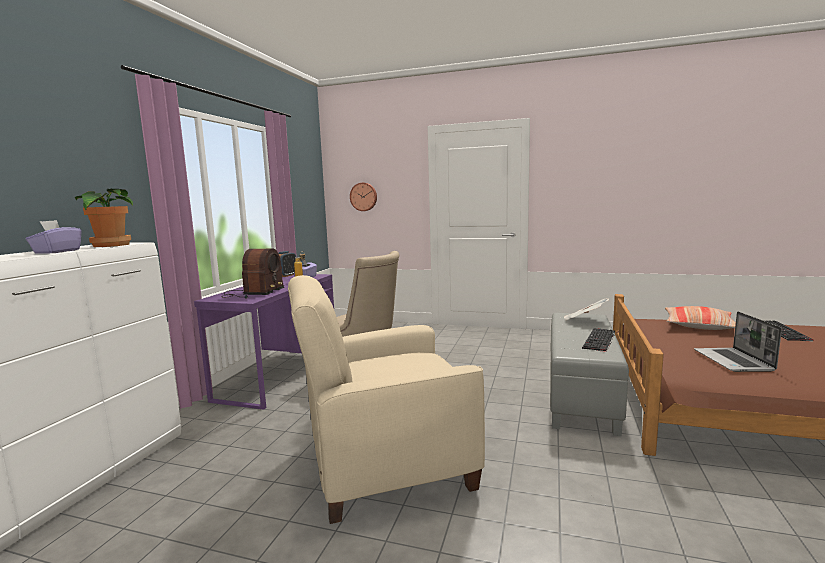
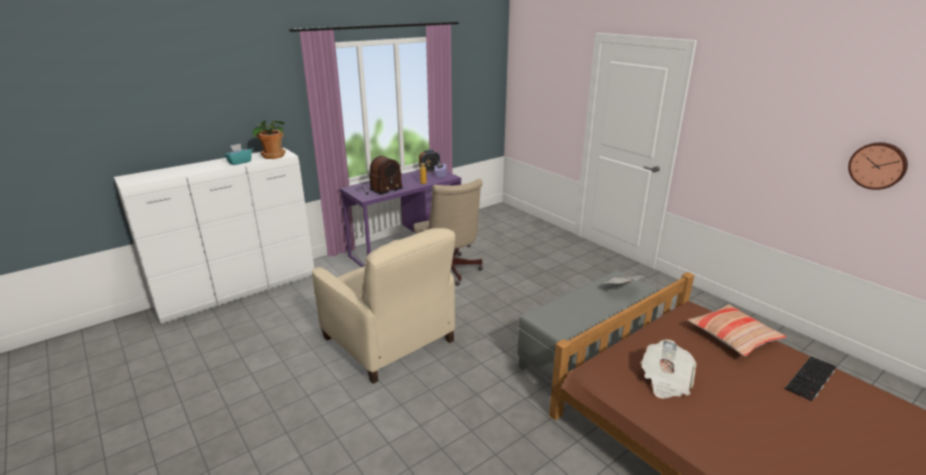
camera: 35 degrees right, 15 degrees up
purple tissue box [26,220,81,254] -> turquoise tissue box [224,144,252,165]
beige armchair [288,275,485,524] -> beige armchair turned 150 degrees counterclockwise [311,228,455,384]
wall clock [350,183,377,211] -> wall clock moved to [848,142,908,190]
keyboard [582,328,615,352] -> none
laptop [694,312,782,372] -> newspaper [641,339,697,398]

